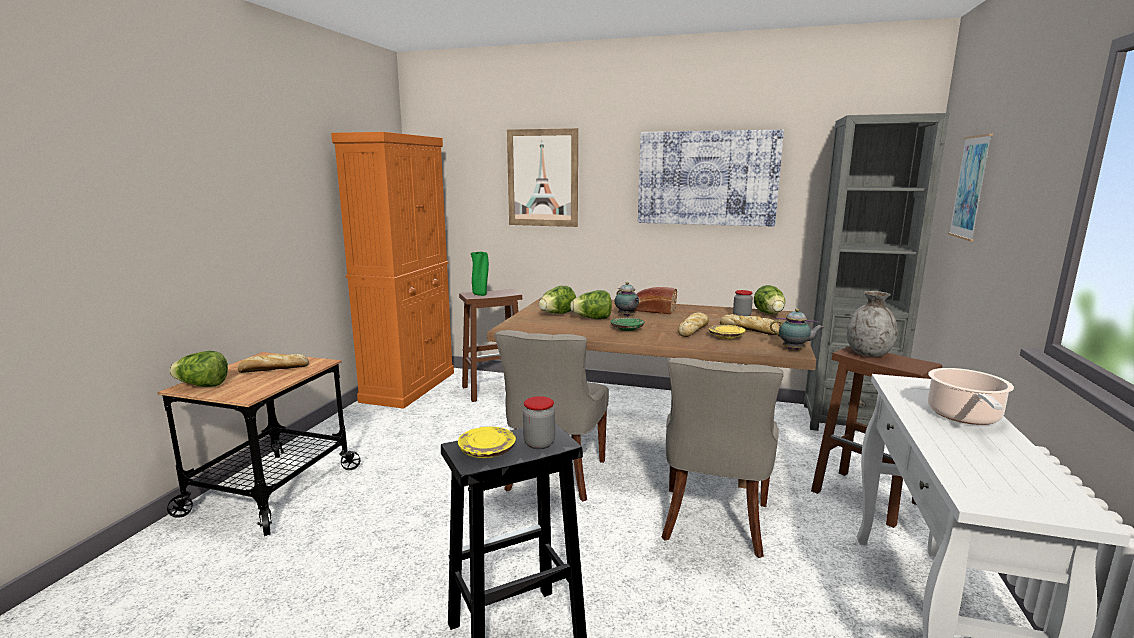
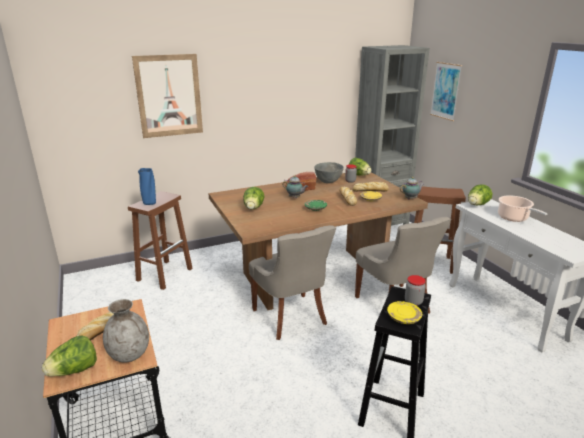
camera: 40 degrees left, 10 degrees up
orange cabinet [331,132,454,409] -> none
green vase [471,252,489,296] -> blue vase [138,168,156,205]
lettuce [570,290,612,319] -> lettuce moved to [468,184,492,206]
picture [638,130,784,227] -> none
grey vase [847,291,898,357] -> grey vase moved to [103,299,149,363]
none -> grey bowl [314,162,344,183]

